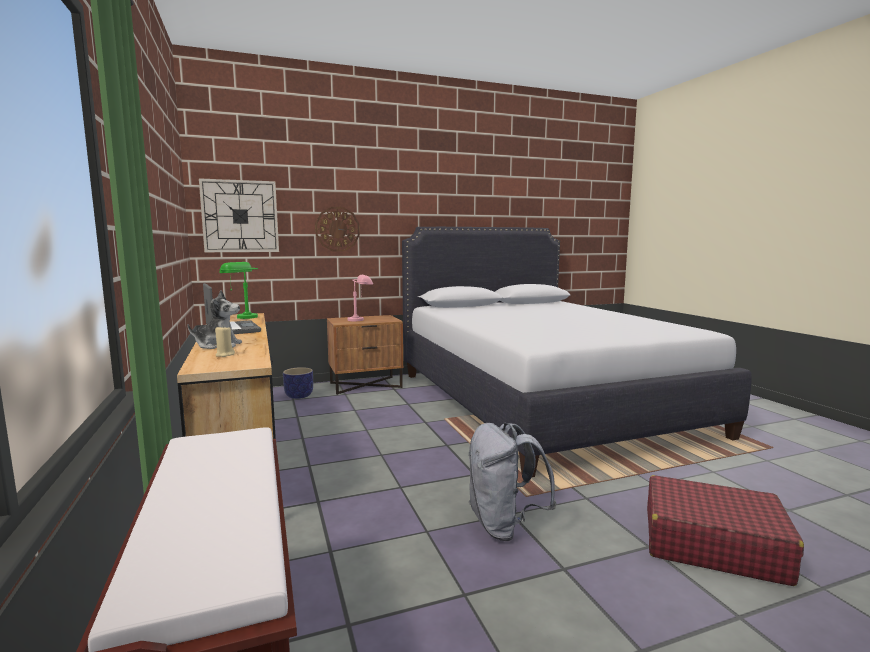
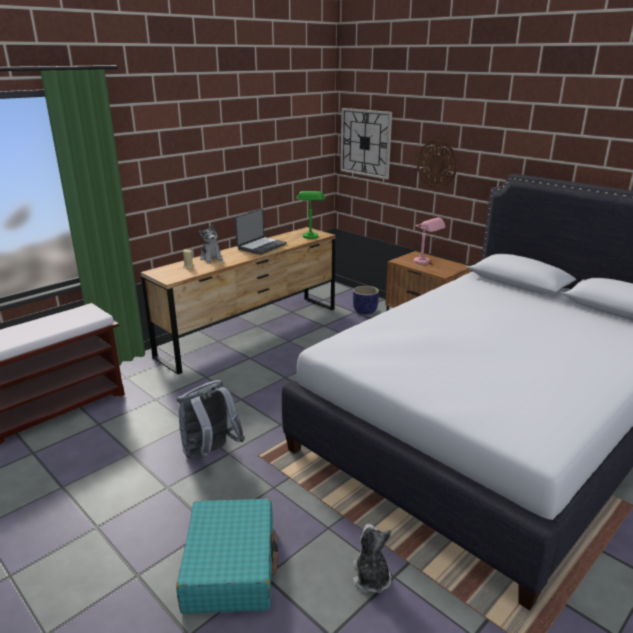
camera: 65 degrees right, 15 degrees up
red suitcase [647,475,804,586] -> turquoise suitcase [176,498,278,614]
none -> plush toy [353,524,392,593]

